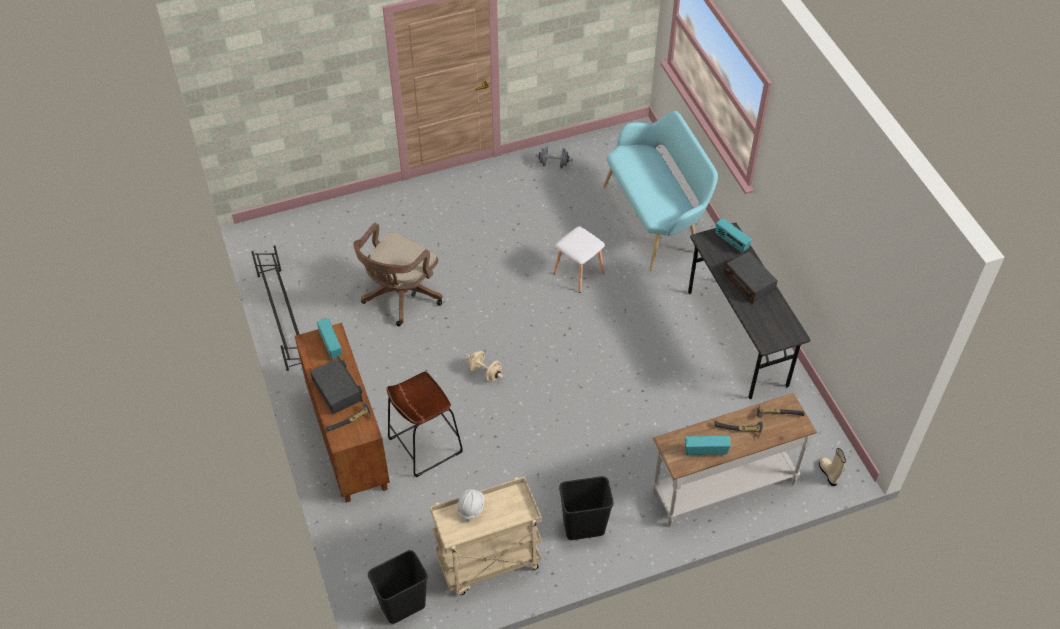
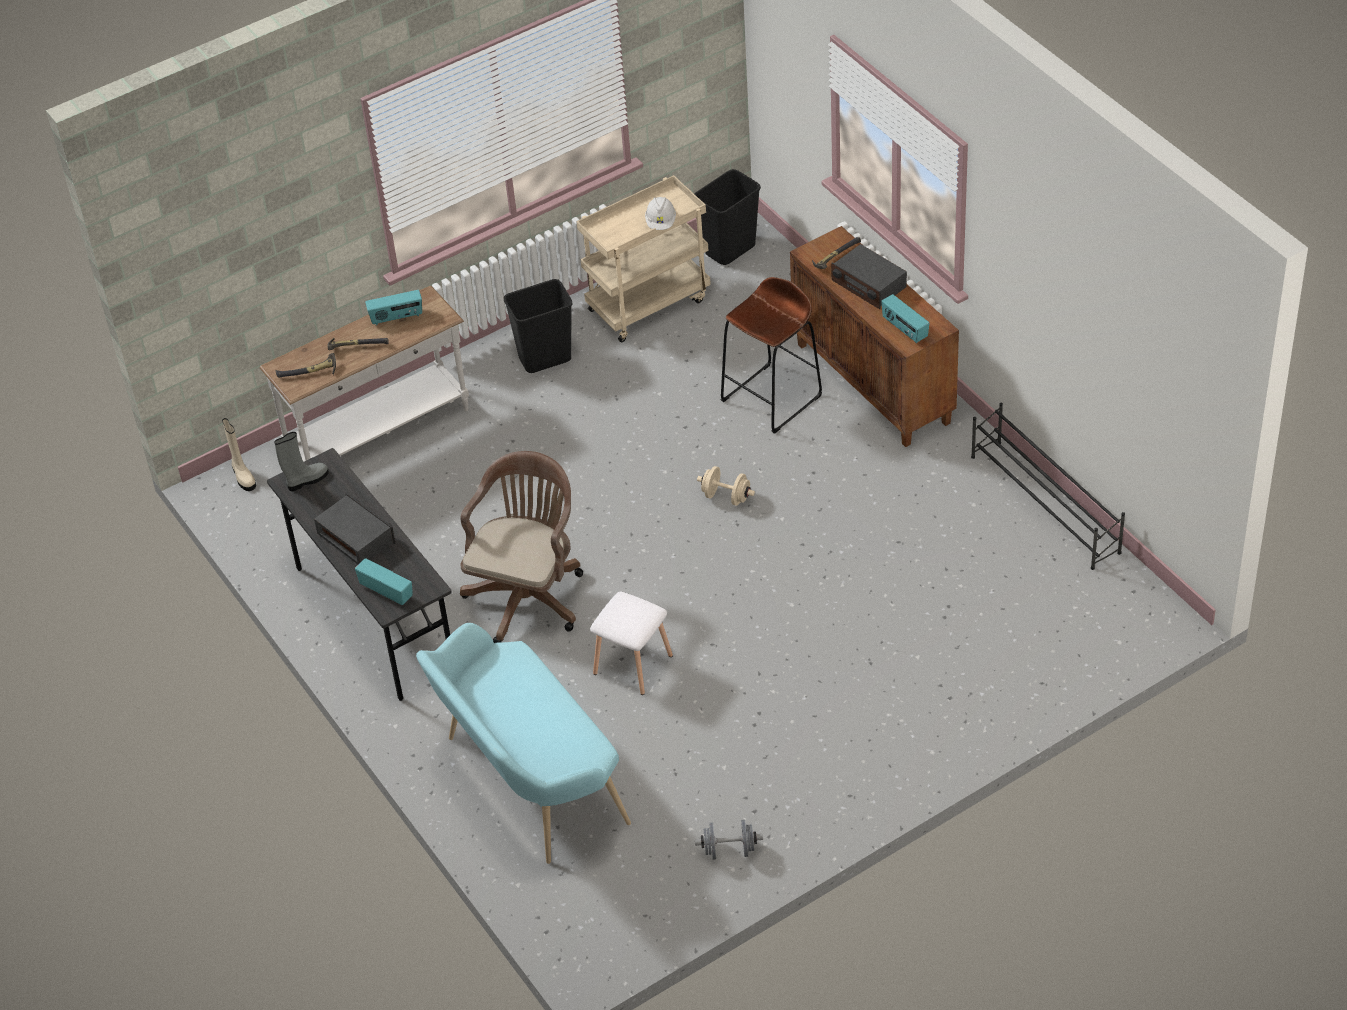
camera: 170 degrees right, 5 degrees down
brown office chair [353,223,443,326] -> brown office chair moved to [460,451,583,643]
none -> grey boot [274,432,329,491]

